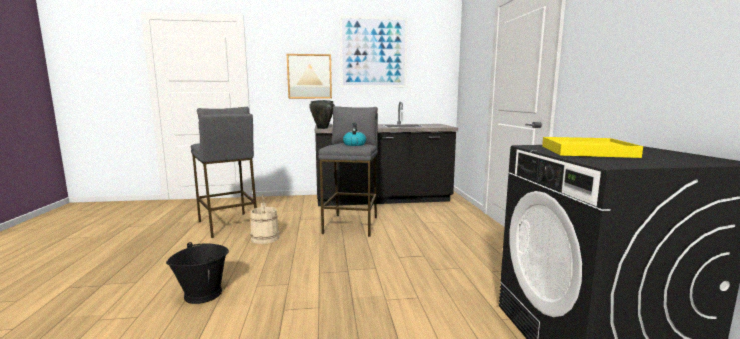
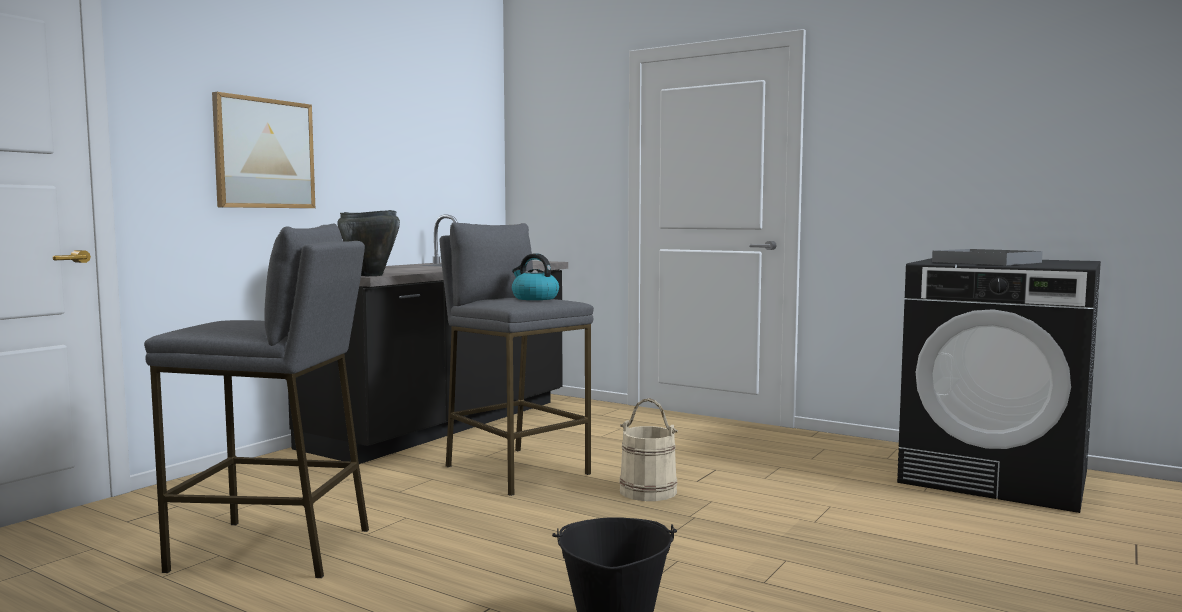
camera: 50 degrees left, 5 degrees down
beige bucket [250,194,280,244] -> beige bucket moved to [619,398,678,501]
picture [339,16,408,87] -> none
yellow tray [542,137,643,158] -> grey tray [932,249,1043,265]

